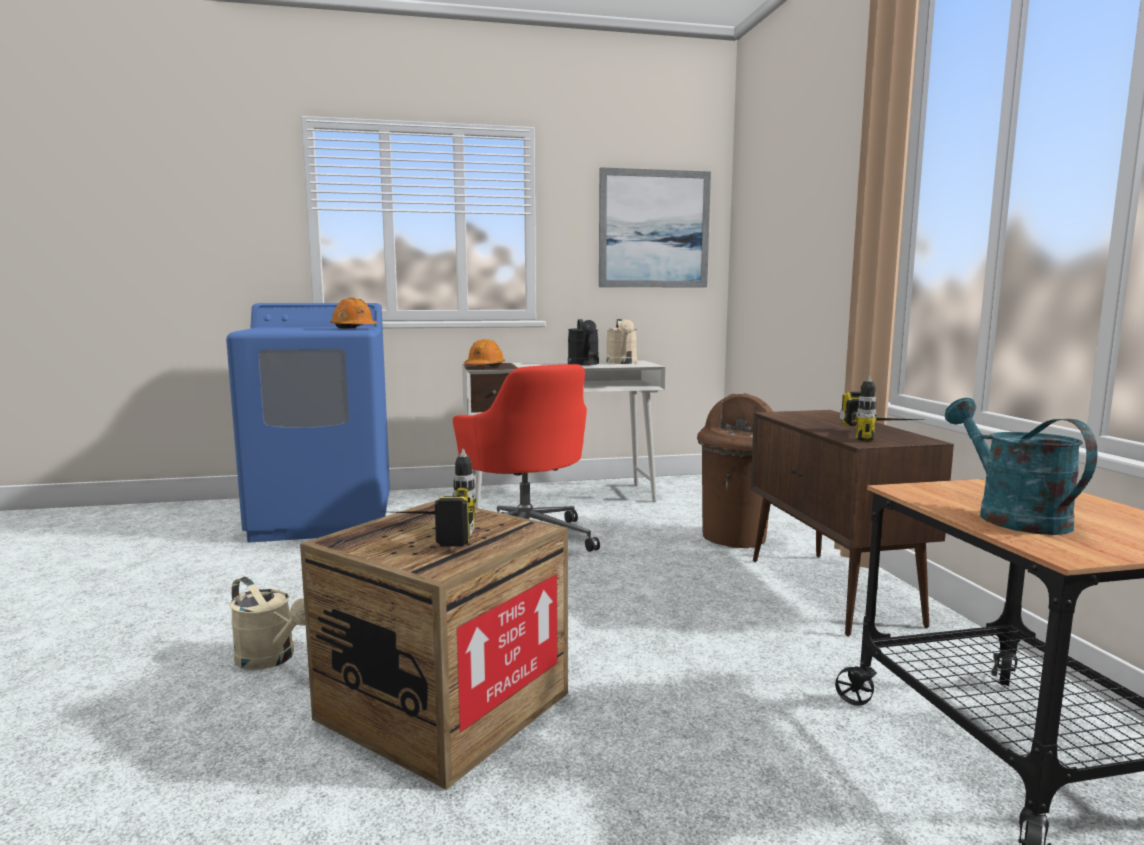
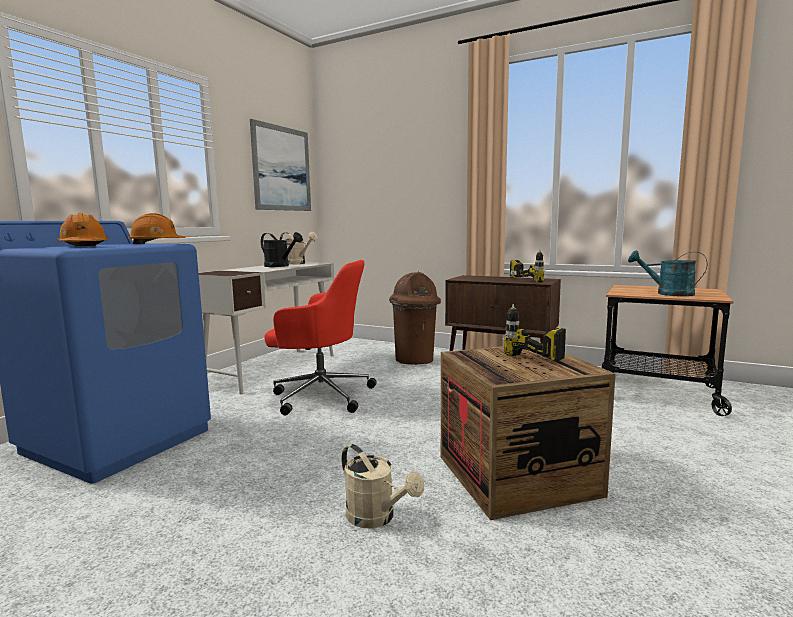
camera: 50 degrees left, 0 degrees up
beige watering can [229,577,306,670] -> beige watering can turned 60 degrees clockwise [342,444,424,528]
orange hard hat [464,339,505,366] -> orange hard hat moved to [57,213,109,246]

